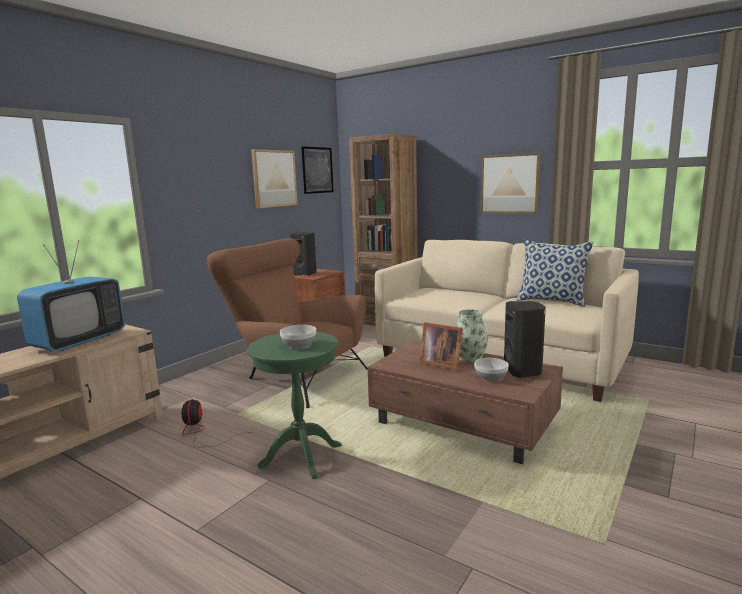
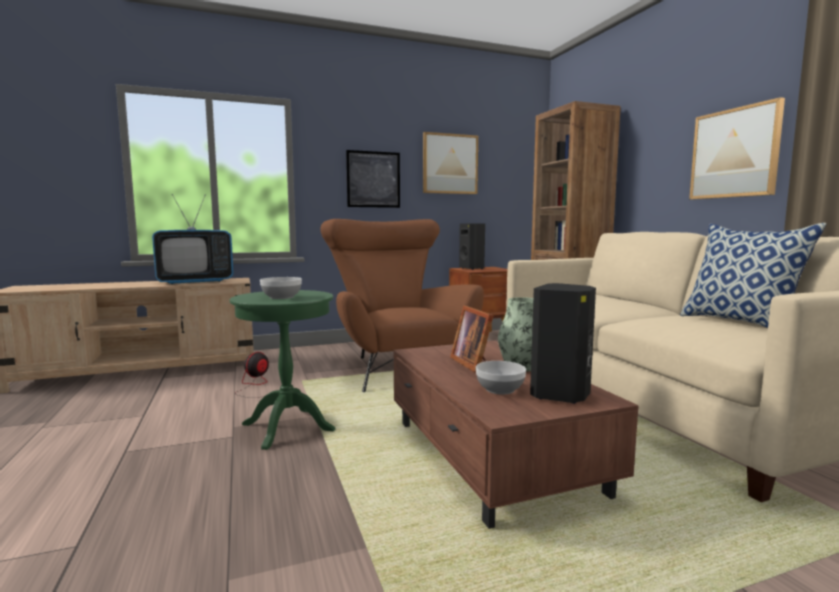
camera: 35 degrees right, 5 degrees down
picture [301,146,334,194] -> picture moved to [346,150,400,208]

